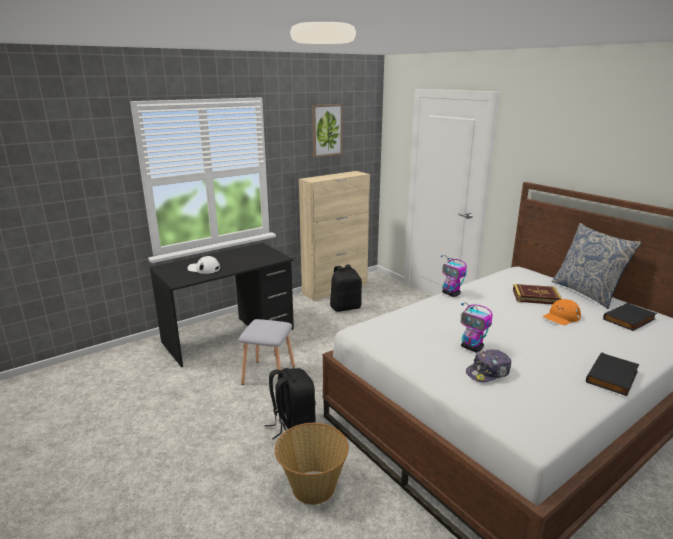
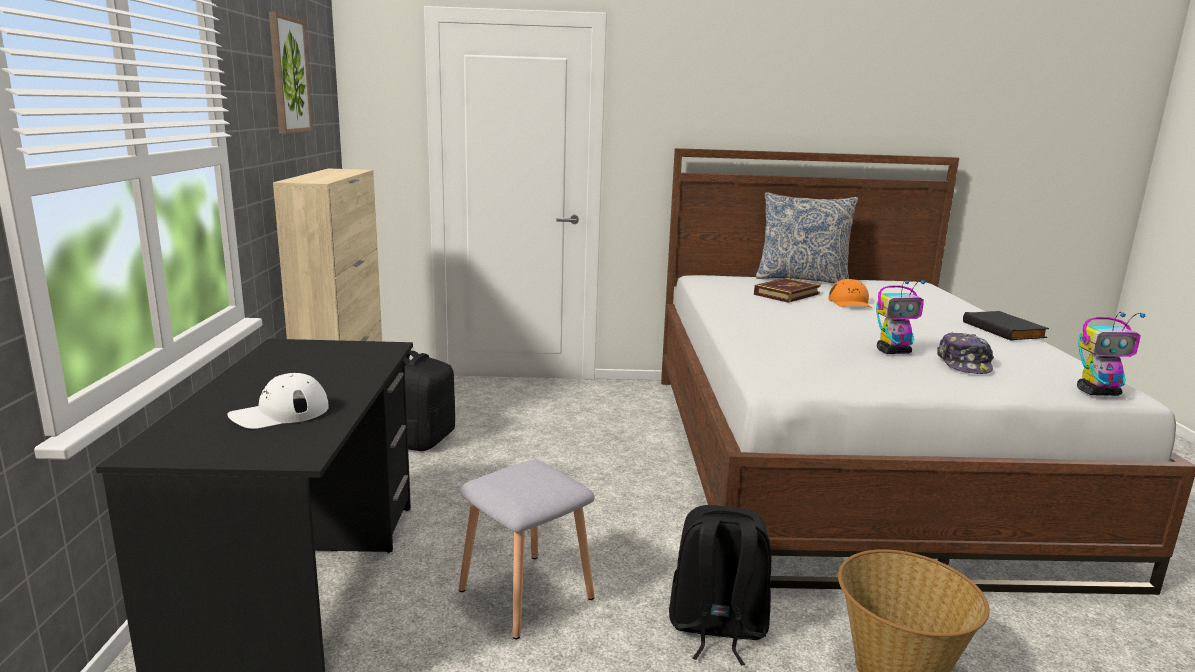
camera: 55 degrees left, 5 degrees down
toy robot [441,255,467,297] -> toy robot moved to [1077,312,1145,396]
black book [603,303,657,331] -> none

